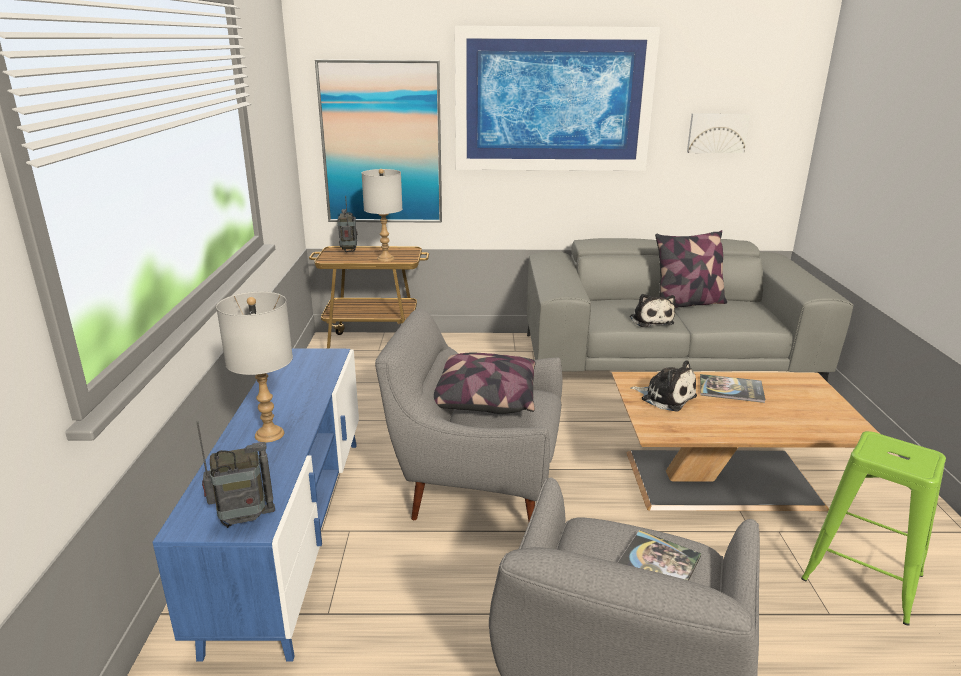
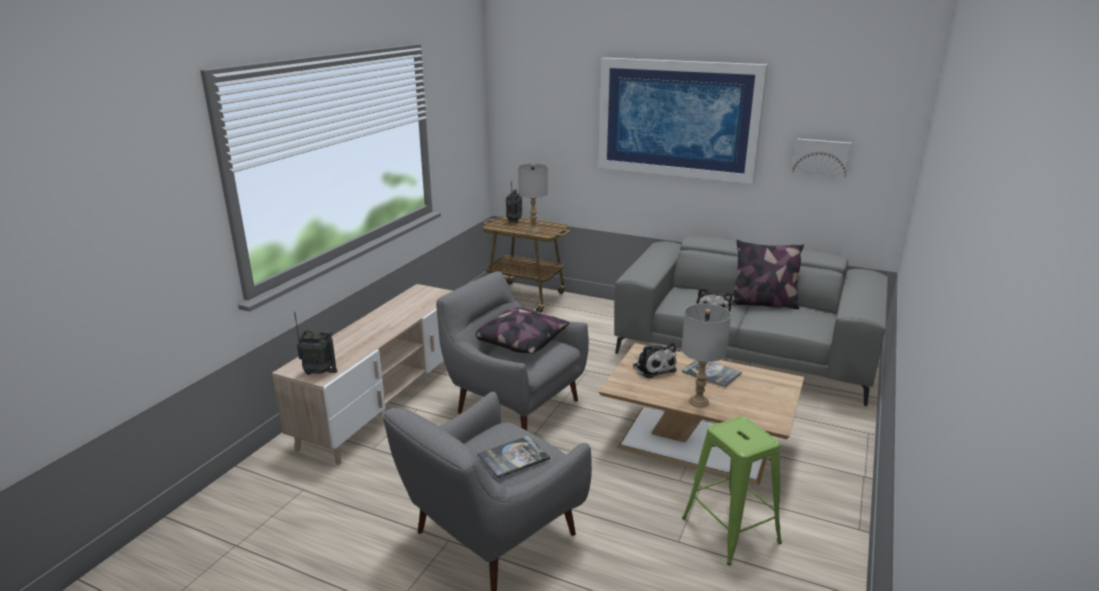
camera: 25 degrees right, 0 degrees up
blue tv stand [152,348,359,662] -> beige tv stand [272,284,452,465]
grey table lamp [216,292,293,442] -> grey table lamp moved to [682,303,731,408]
picture [315,60,442,223] -> none

